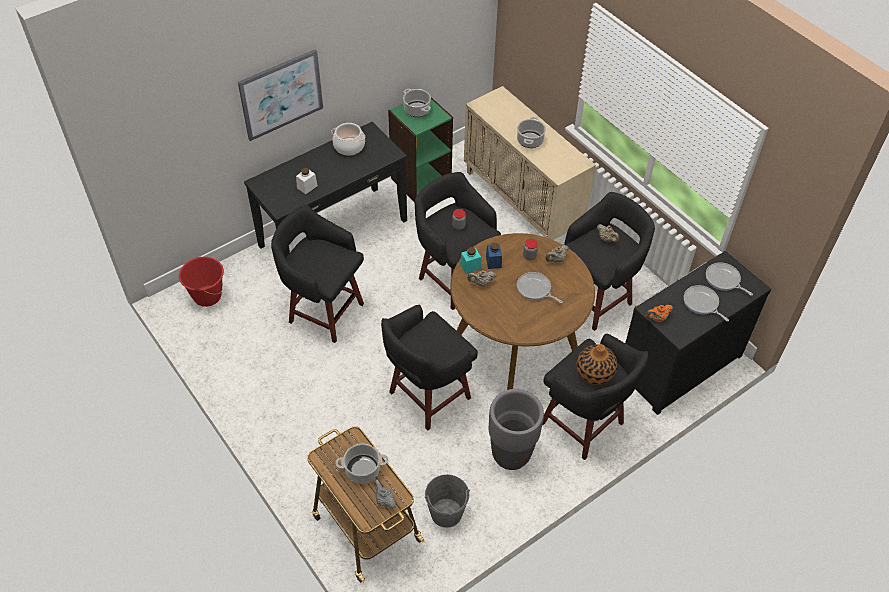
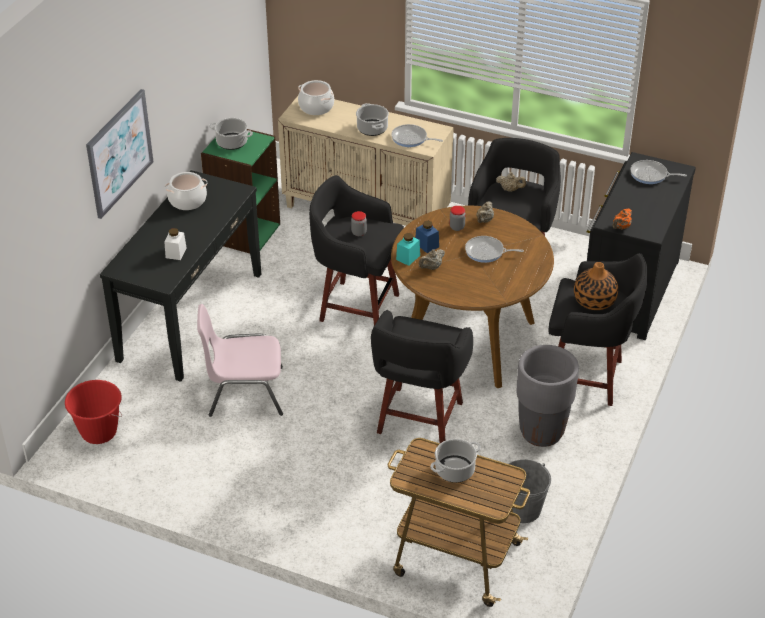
camera: 30 degrees left, 10 degrees down
black stool [271,205,364,343] -> pink chair [197,304,283,417]
grey teapot [374,479,396,508] -> none
frying pan [684,285,729,322] -> frying pan moved to [391,124,443,147]
none -> cooking pot [298,80,334,115]

